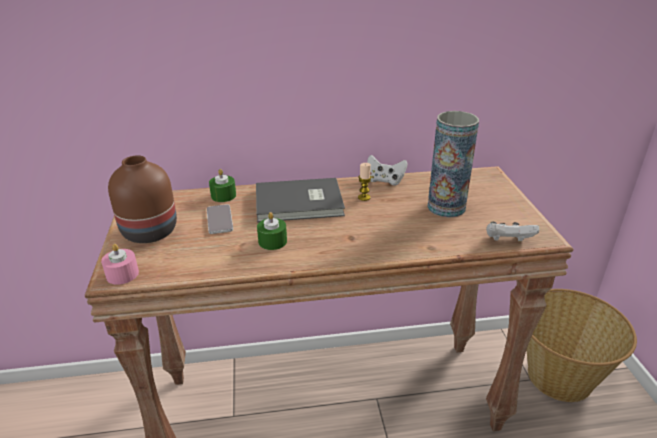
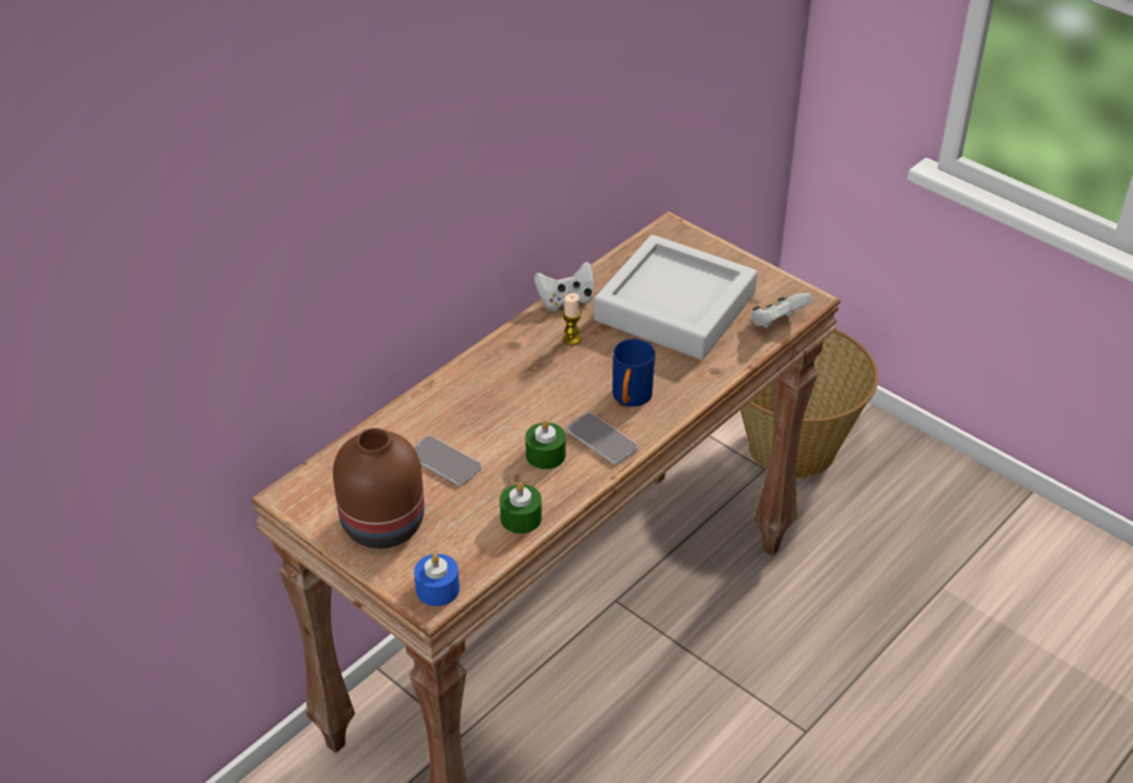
camera: 40 degrees left, 10 degrees up
pink candle [101,244,139,285] -> blue candle [414,554,460,606]
green candle [209,169,236,202] -> green candle moved to [500,483,542,534]
grey book [256,178,345,222] -> none
vase [428,111,479,218] -> grey tray [594,235,758,360]
none -> phone [567,413,638,464]
none -> blue mug [613,339,655,407]

